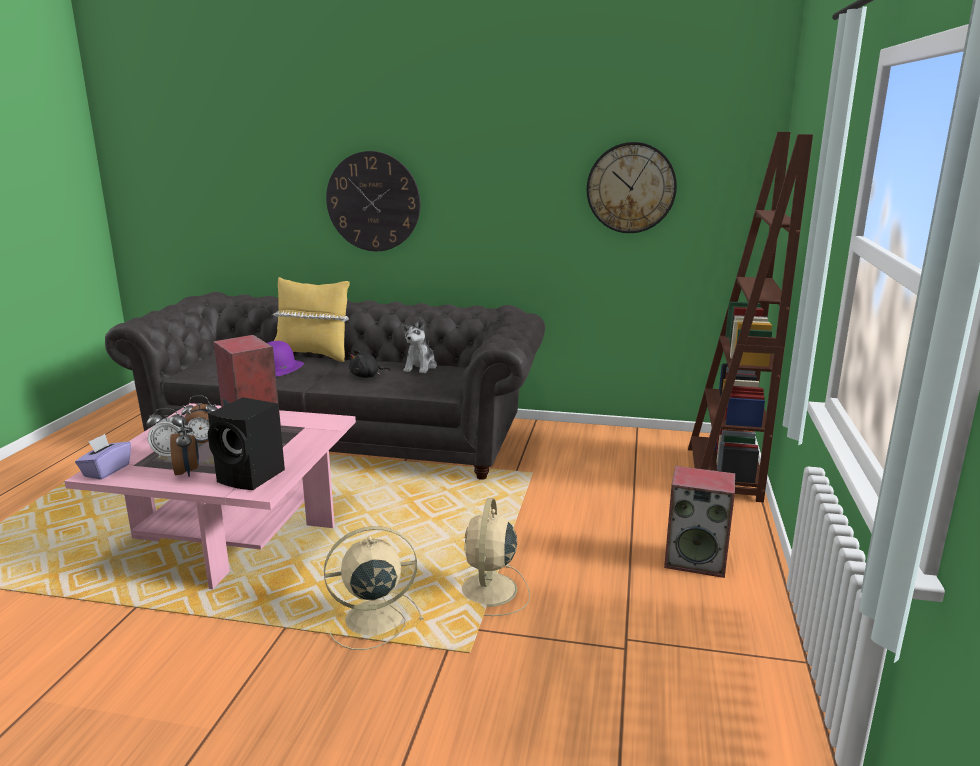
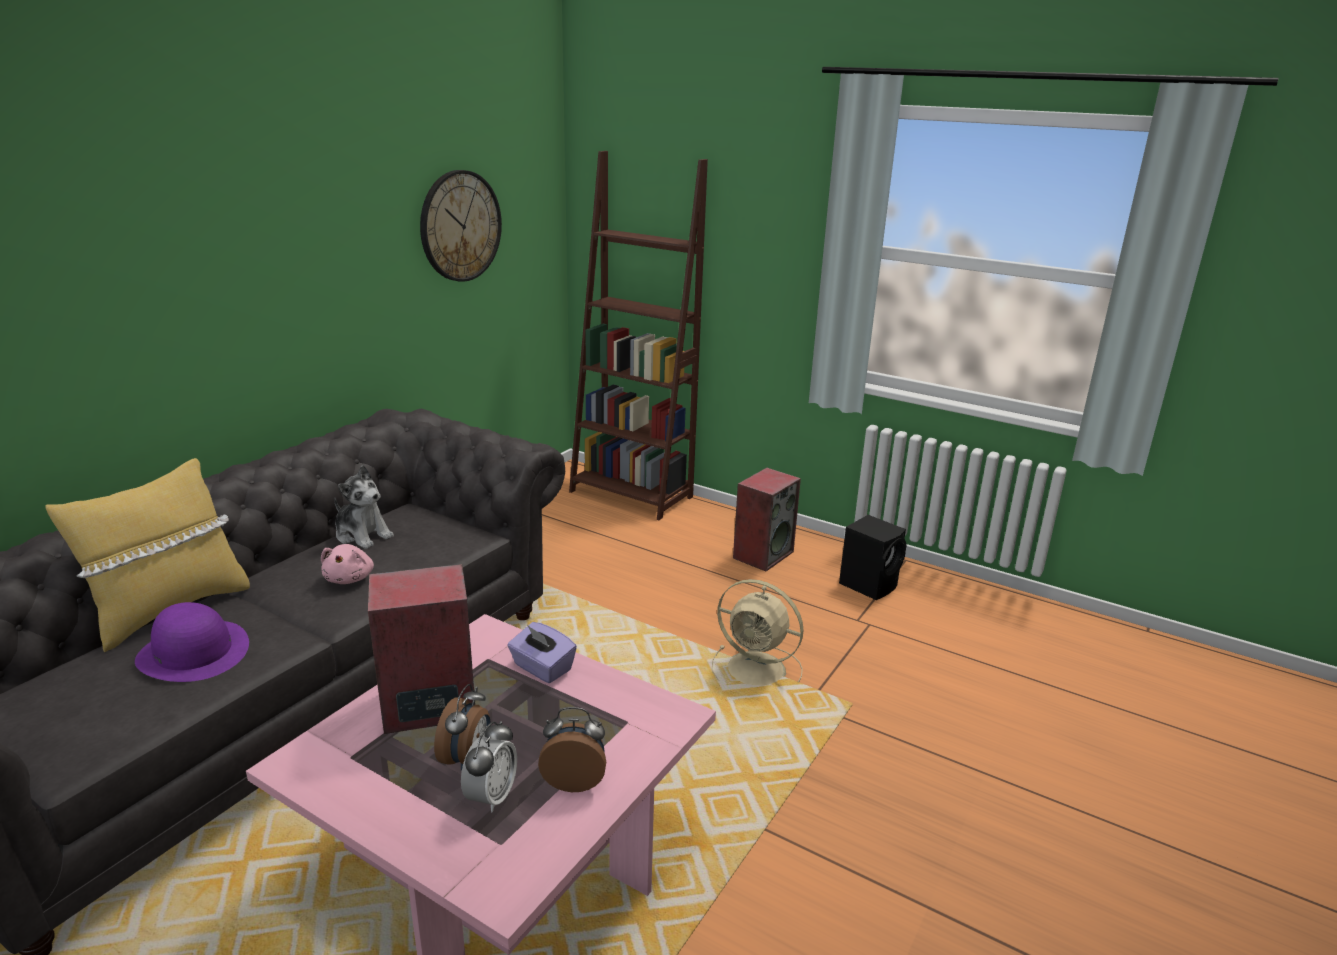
camera: 70 degrees left, 5 degrees up
purple tissue box [75,434,131,480] -> purple tissue box moved to [507,622,577,683]
black speaker [208,397,285,490] -> black speaker moved to [839,515,907,600]
beige fan [324,526,424,650] -> none
wall clock [326,151,420,251] -> none
black plush toy [349,349,391,378] -> pink plush toy [321,544,374,584]

